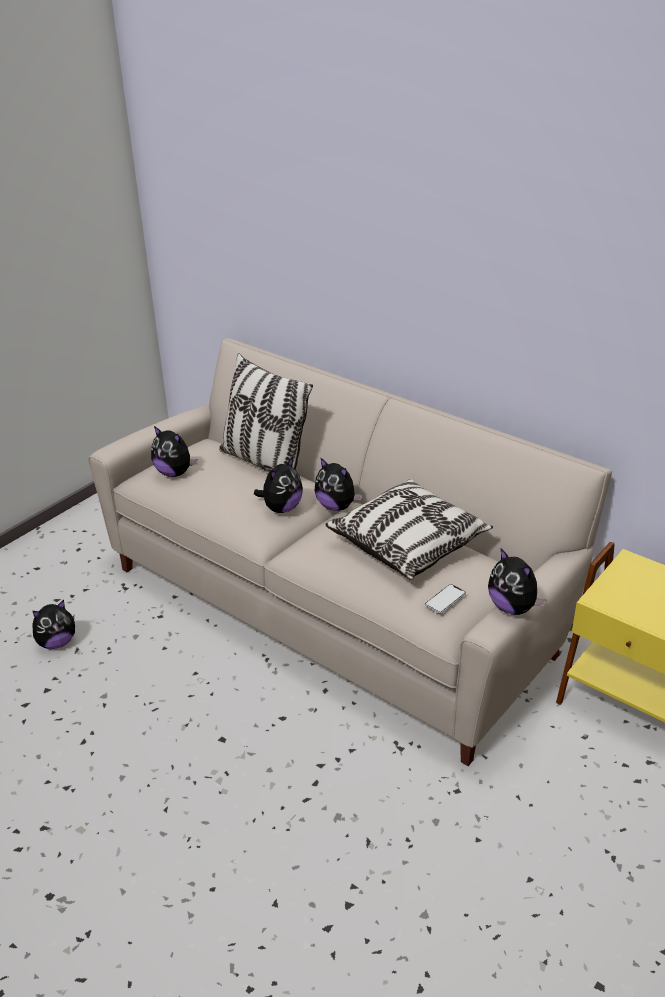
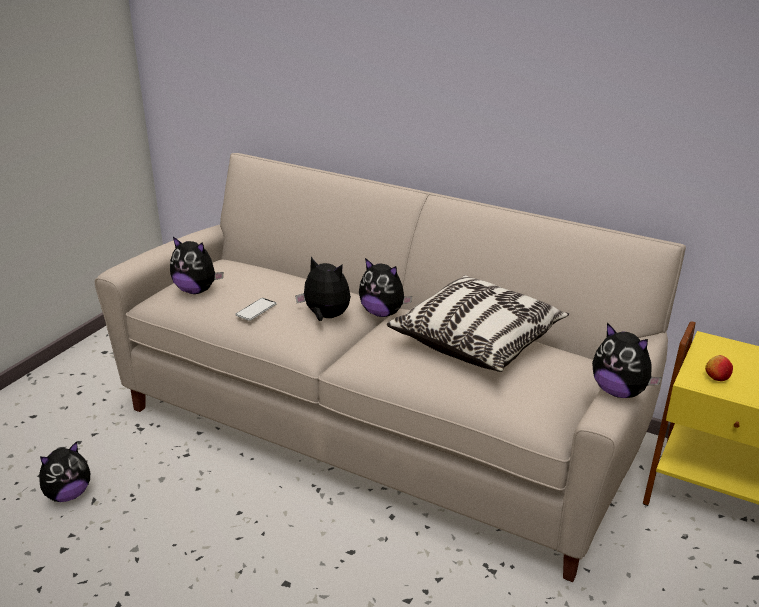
camera: 10 degrees left, 5 degrees down
pillow [219,353,313,472] -> none
plush toy [254,457,303,513] -> plush toy turned 90 degrees counterclockwise [295,257,351,321]
phone [425,584,466,614] -> phone moved to [235,298,277,321]
none -> apple [705,355,733,381]

